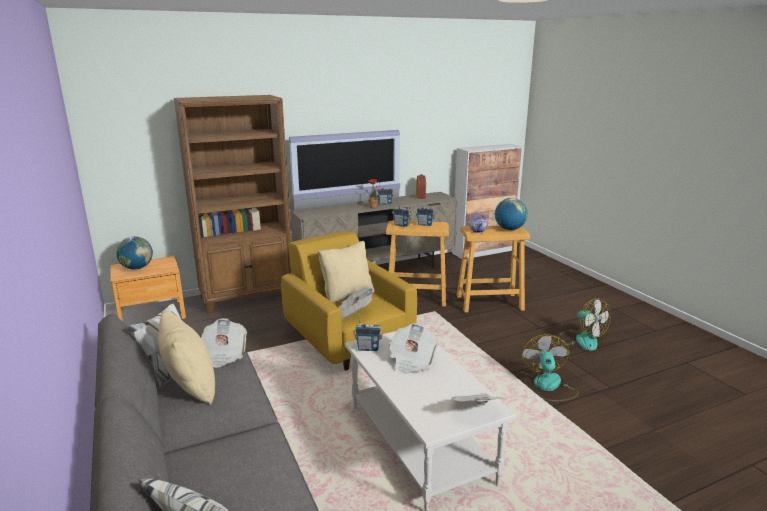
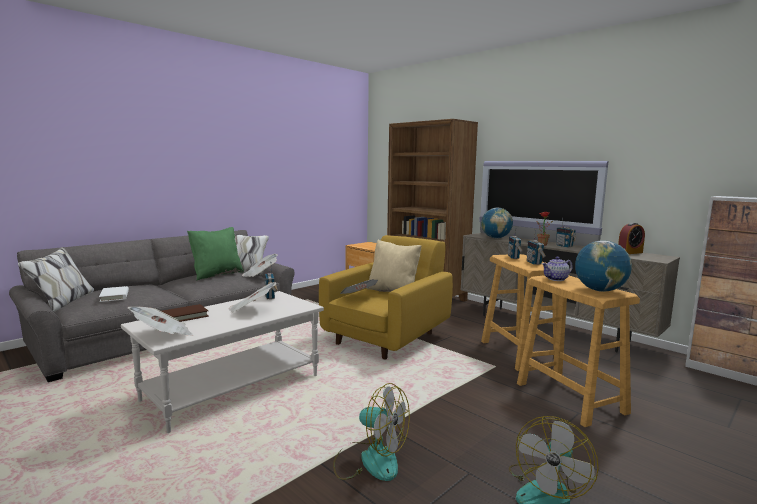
camera: 70 degrees right, 10 degrees down
globe [116,236,153,270] -> globe moved to [481,208,513,239]
beige pillow [158,311,215,405] -> green pillow [187,227,244,281]
fan [522,335,579,401] -> fan turned 45 degrees clockwise [333,383,410,481]
none -> white book [99,286,129,302]
none -> brown book [162,304,209,322]

